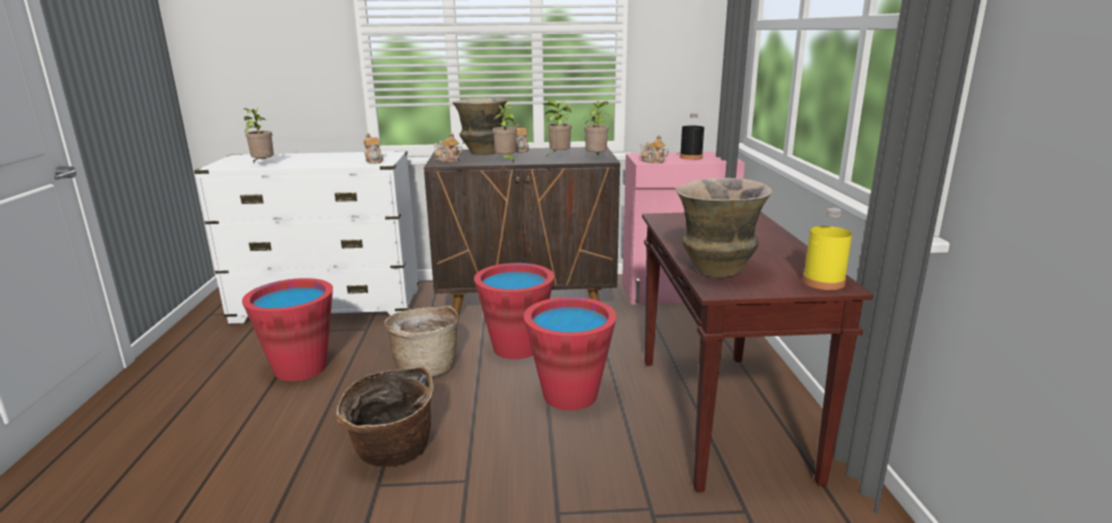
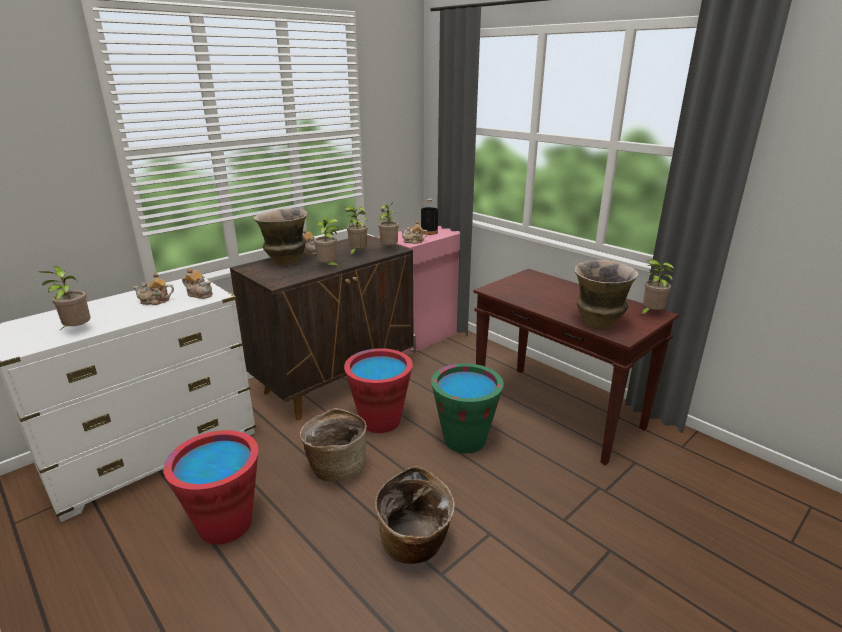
camera: 40 degrees left, 5 degrees up
teapot [433,132,463,162] -> teapot moved to [133,272,174,305]
red bucket [524,297,617,411] -> green bucket [431,363,504,453]
yellow bottle [803,207,852,290] -> potted plant [640,260,674,316]

